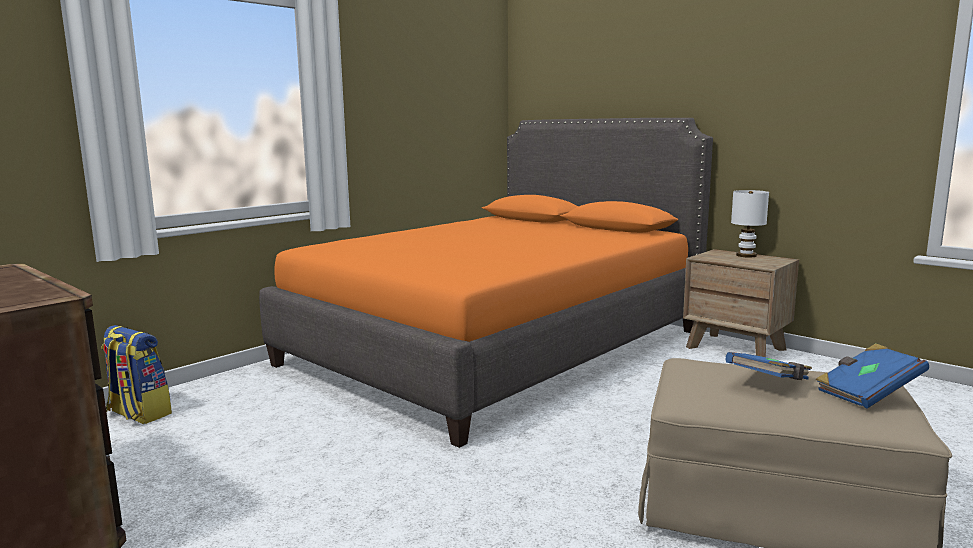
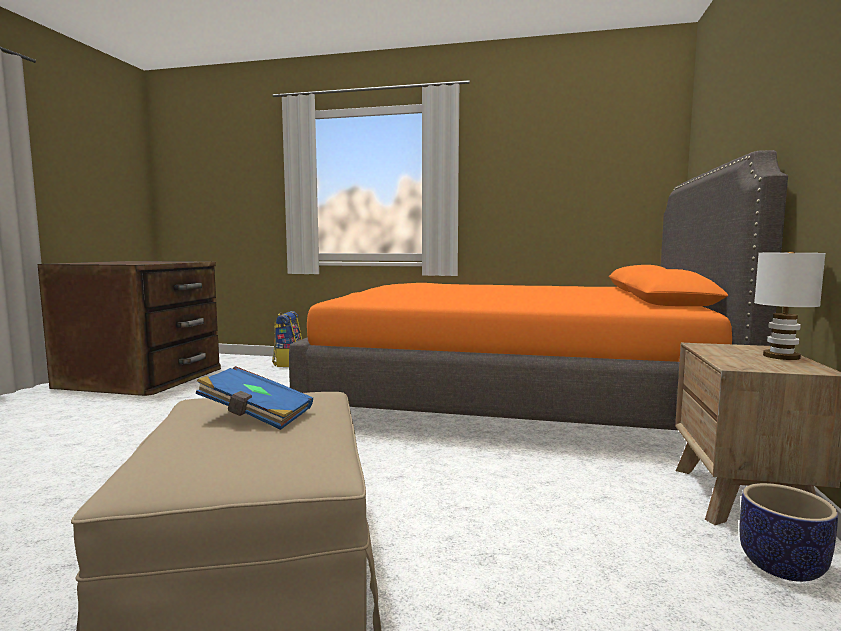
camera: 60 degrees right, 5 degrees down
blue book [816,343,929,408] -> none
none -> planter [740,483,838,582]

